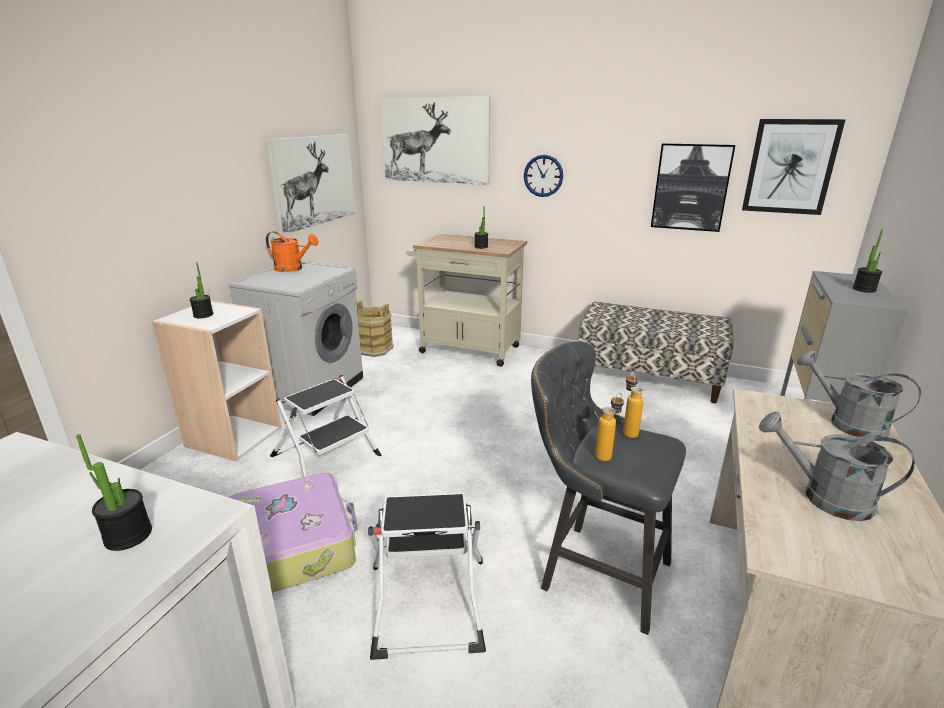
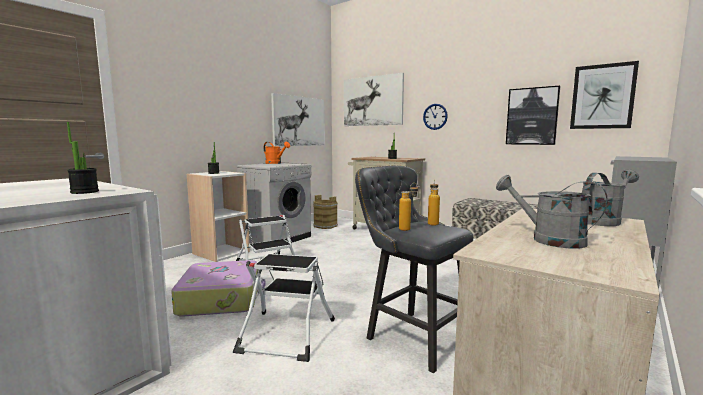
camera: 15 degrees right, 15 degrees down
grey watering can [797,350,921,439] -> grey watering can turned 90 degrees clockwise [582,169,639,226]
potted plant [853,229,883,293] -> none

